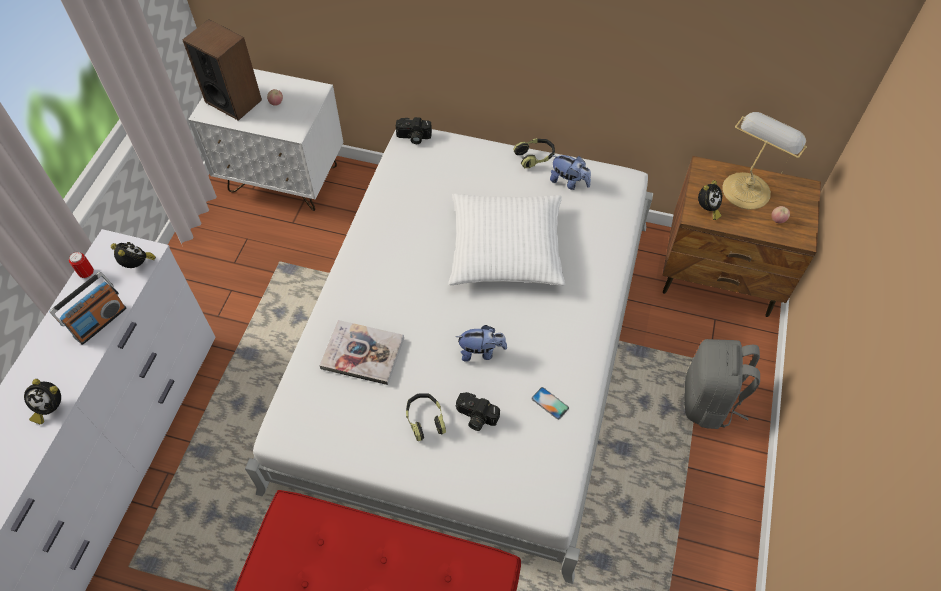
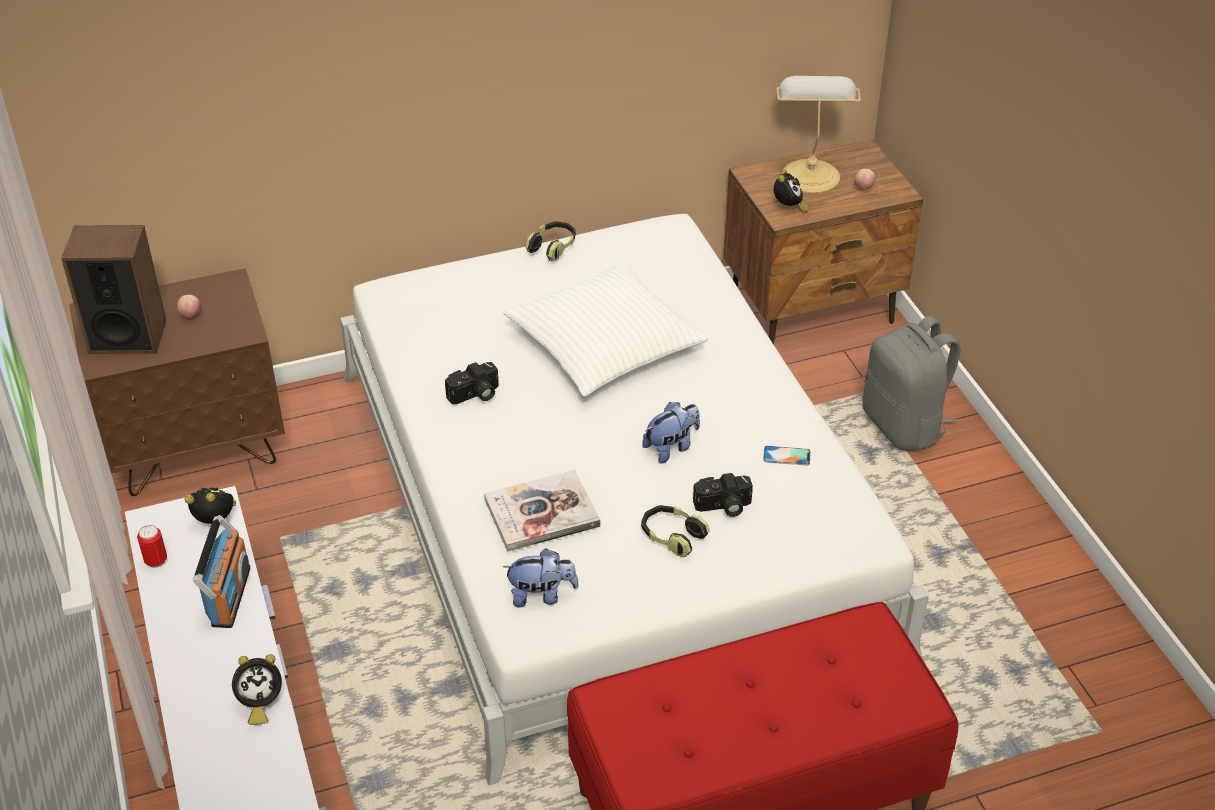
camera: 35 degrees left, 15 degrees down
white nightstand [188,69,343,211] -> brown nightstand [69,268,285,496]
camera [396,117,432,144] -> camera moved to [445,362,499,404]
plush toy [550,155,591,190] -> plush toy moved to [503,548,579,608]

